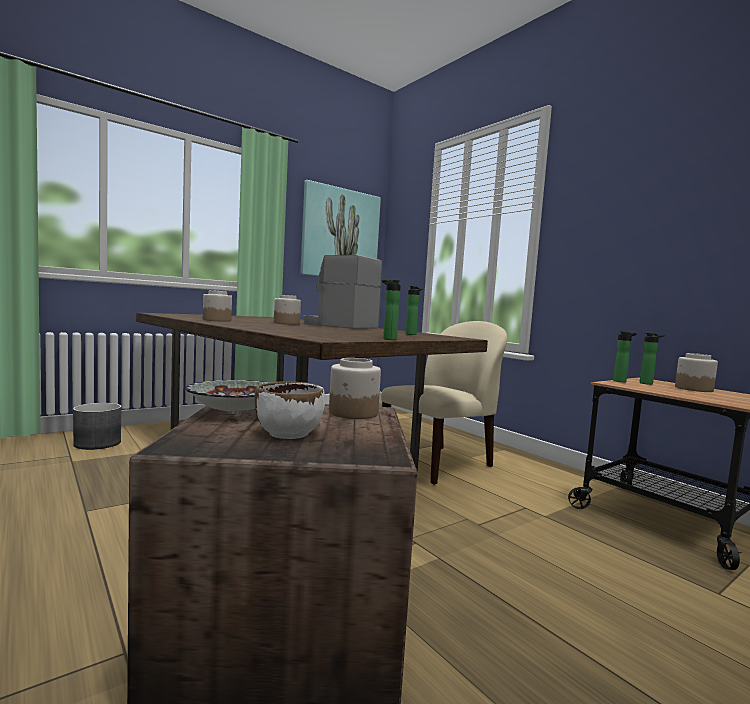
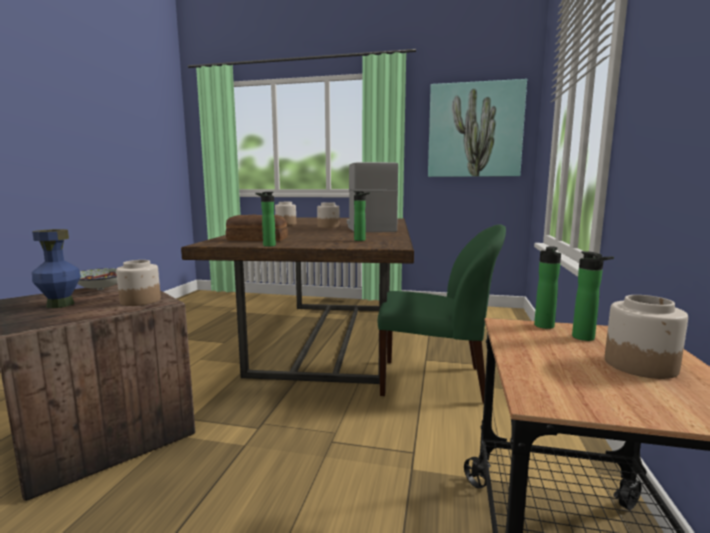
camera: 50 degrees right, 5 degrees up
grey planter [73,403,121,450] -> none
white bowl [255,381,325,439] -> blue vase [32,229,81,308]
beige chair [381,321,508,485] -> green chair [377,225,506,403]
none -> bread [226,215,288,241]

